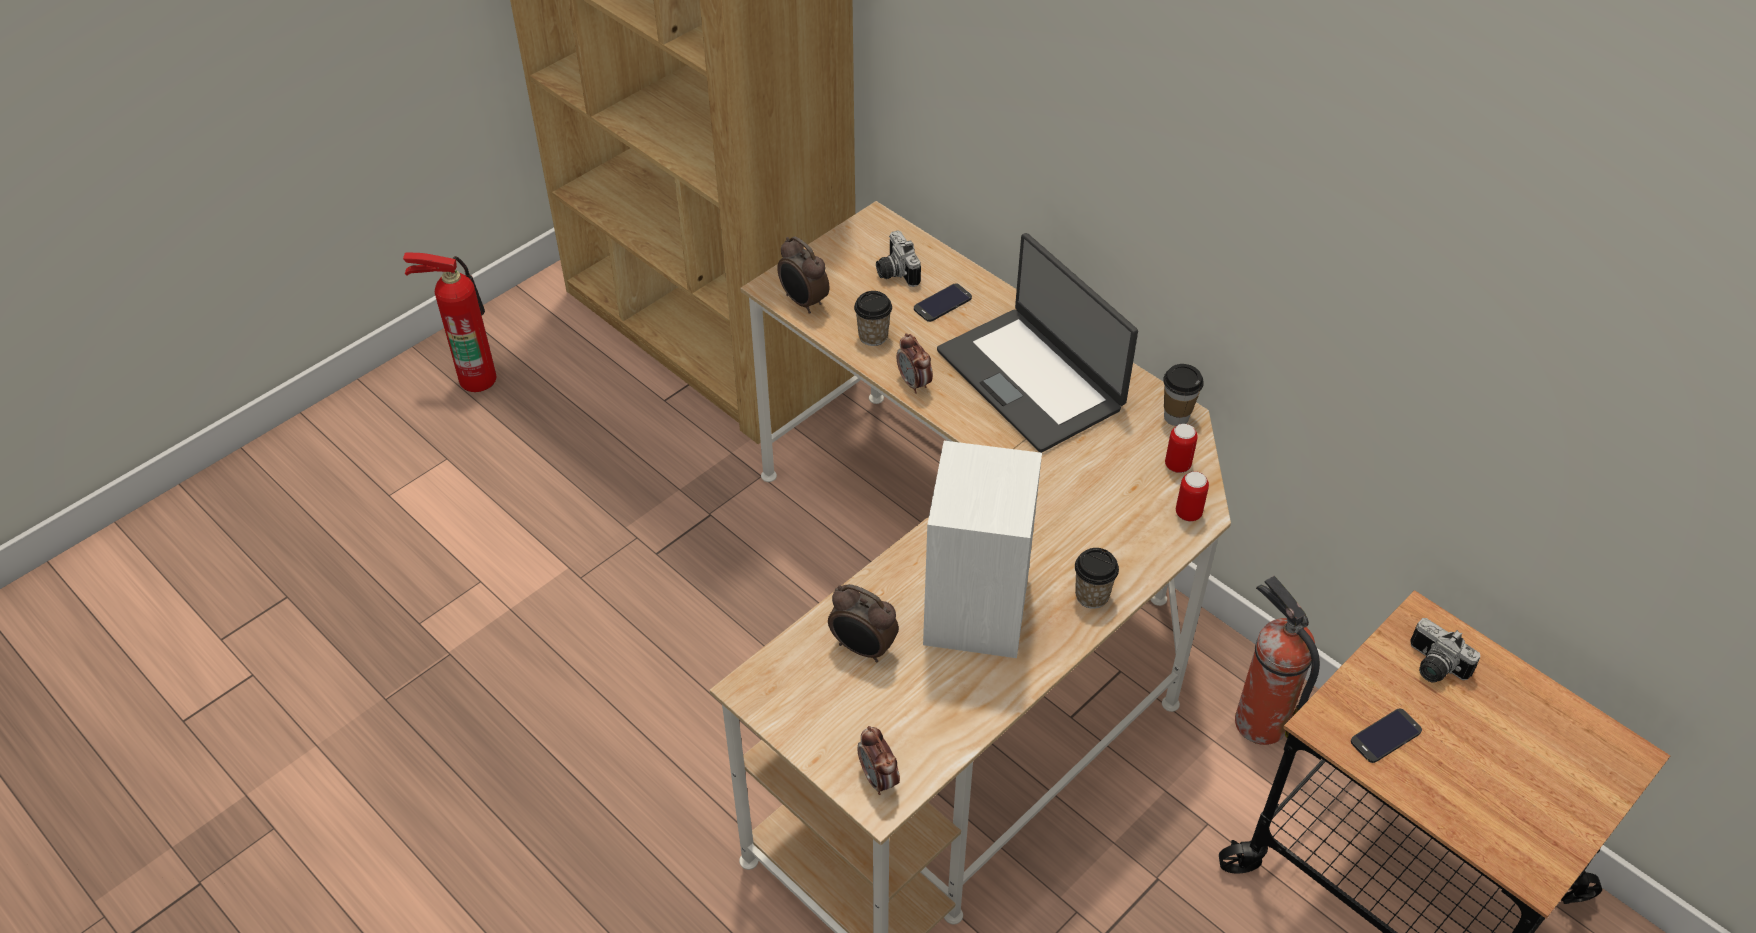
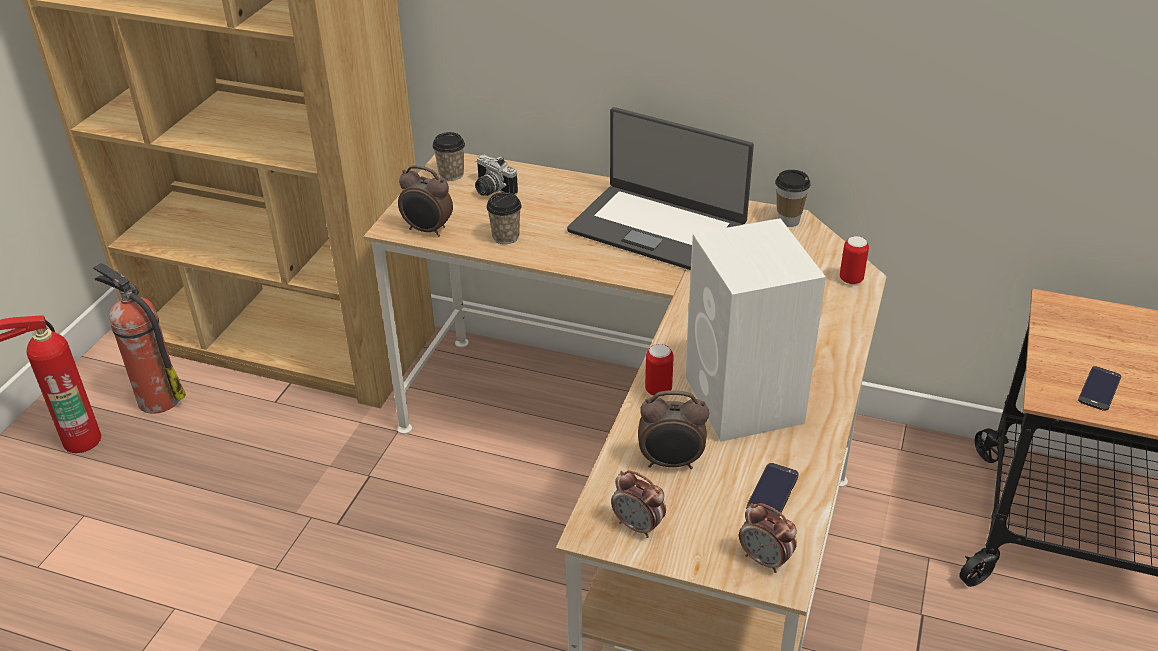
camera: 25 degrees left, 10 degrees down
alarm clock [897,333,933,394] -> alarm clock moved to [611,470,666,538]
phone [914,283,972,322] -> phone moved to [746,463,799,517]
cup [1075,548,1119,609] -> cup moved to [433,132,465,181]
can [1165,424,1198,473] -> can moved to [645,344,674,397]
fire extinguisher [1235,576,1320,745] -> fire extinguisher moved to [93,263,186,414]
camera [1410,618,1481,683] -> none

